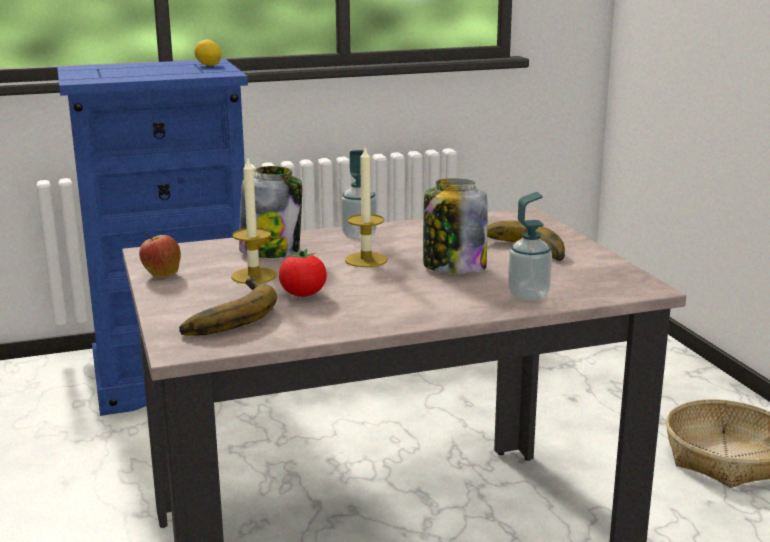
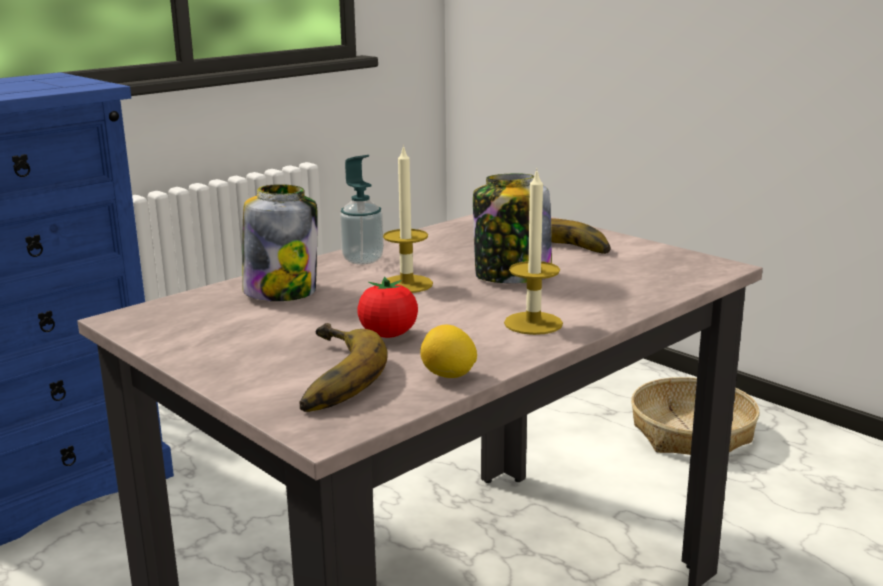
camera: 25 degrees left, 0 degrees up
apple [139,232,181,278] -> none
lemon [195,40,221,66] -> lemon moved to [420,325,477,378]
candle [231,159,276,284] -> candle moved to [504,169,563,335]
soap dispenser [508,192,552,301] -> none

